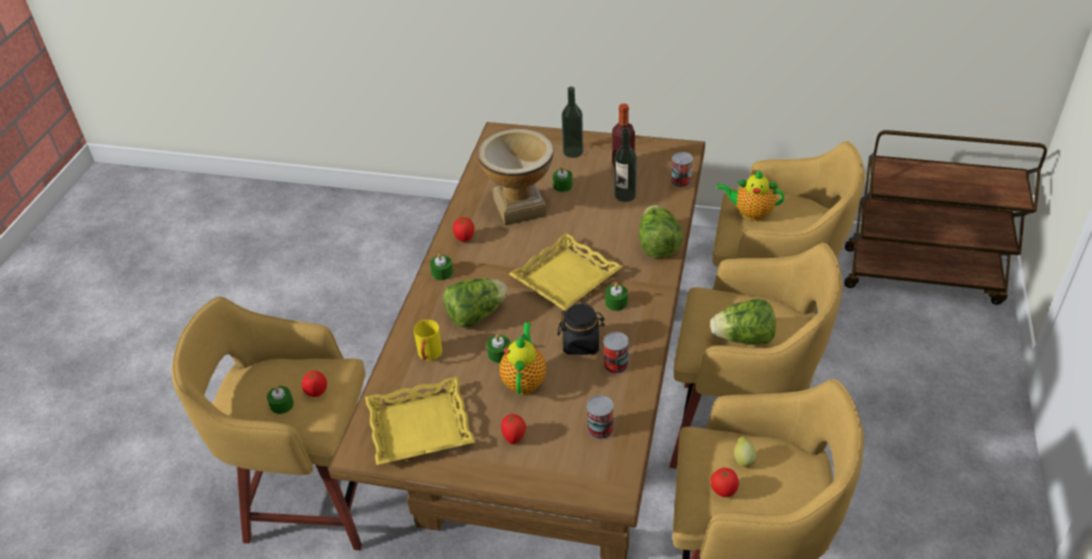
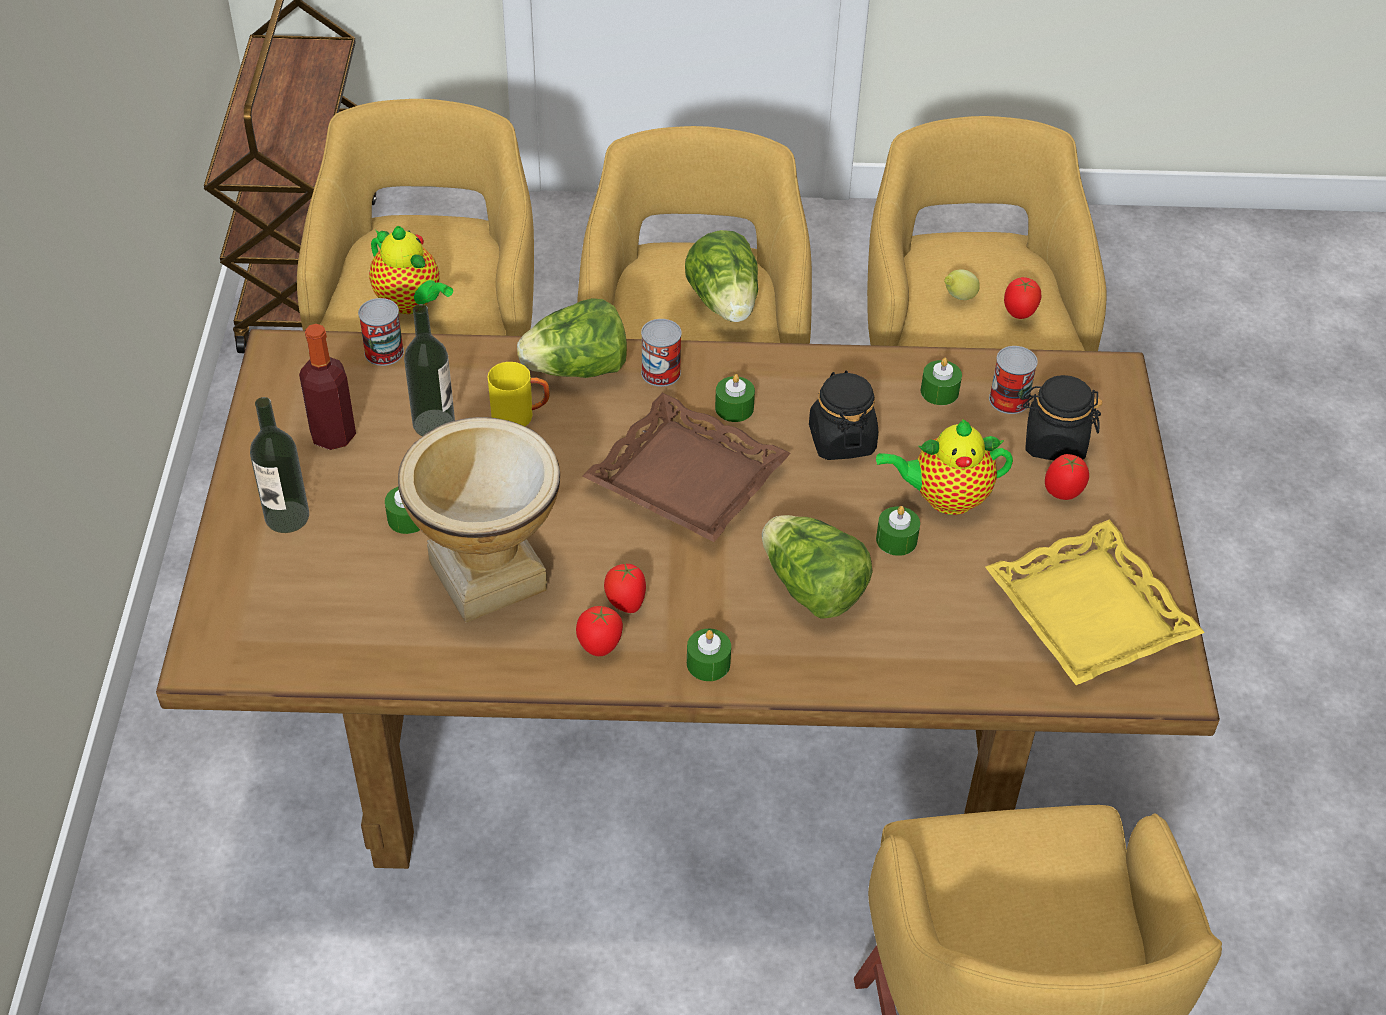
camera: 105 degrees left, 5 degrees up
green candle [267,386,294,414] -> green candle moved to [921,358,962,405]
tomato [302,371,327,397] -> tomato moved to [604,562,646,613]
yellow mug [414,320,442,361] -> yellow mug moved to [488,362,550,426]
yellow tray [509,233,623,310] -> brown tray [583,393,791,542]
can [603,332,629,374] -> can moved to [641,319,682,387]
teapot [716,170,784,221] -> teapot turned 45 degrees counterclockwise [369,226,453,314]
none -> black jar [1023,375,1103,460]

